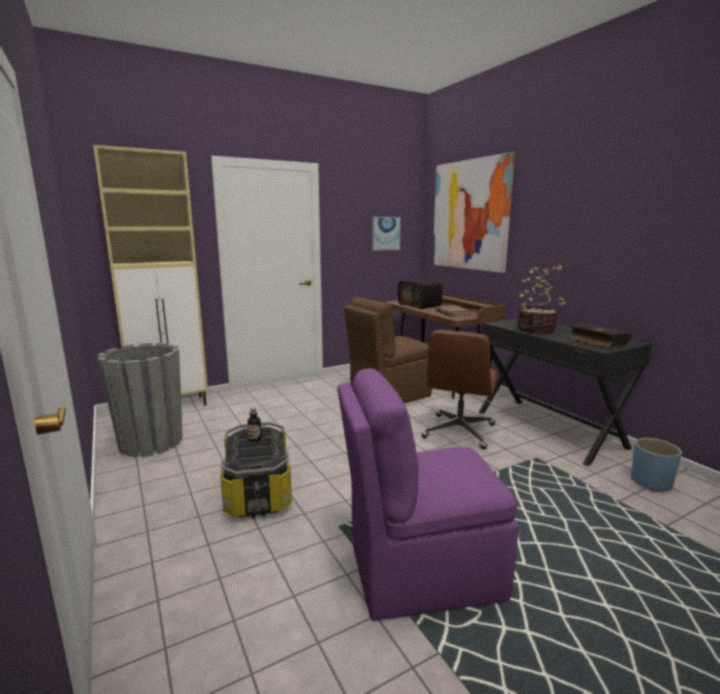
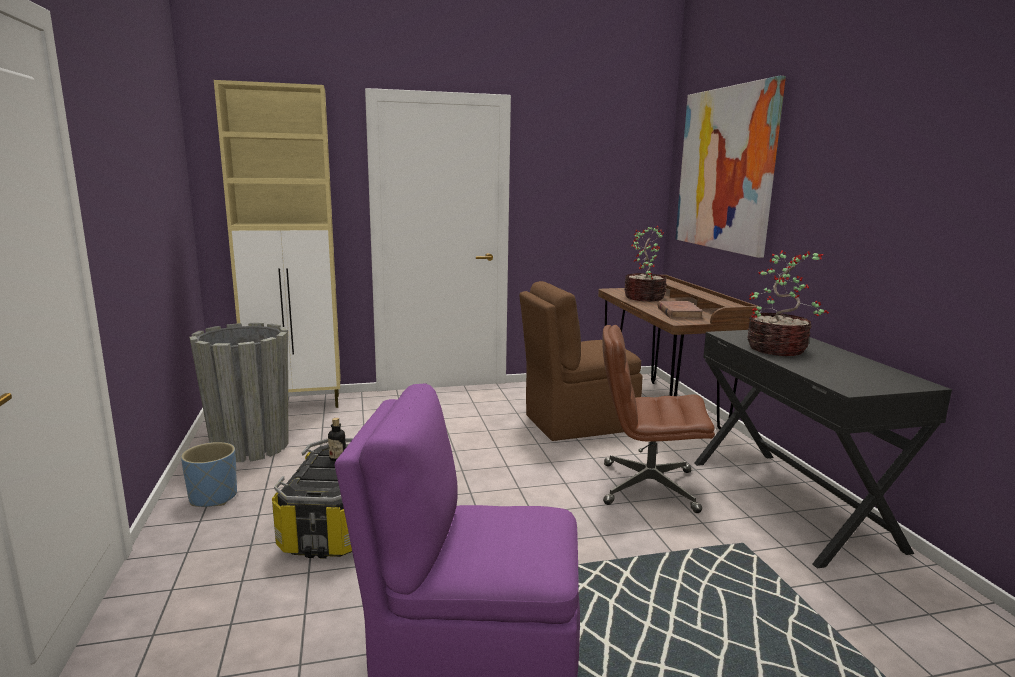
camera: 15 degrees right, 0 degrees up
picture [372,217,401,251] -> none
radio [398,280,443,309] -> potted plant [624,226,667,301]
brown office chair [421,330,498,449] -> brown office chair turned 60 degrees clockwise [602,325,715,513]
book [569,324,631,348] -> none
blue planter [631,438,682,492] -> blue planter moved to [181,442,237,507]

